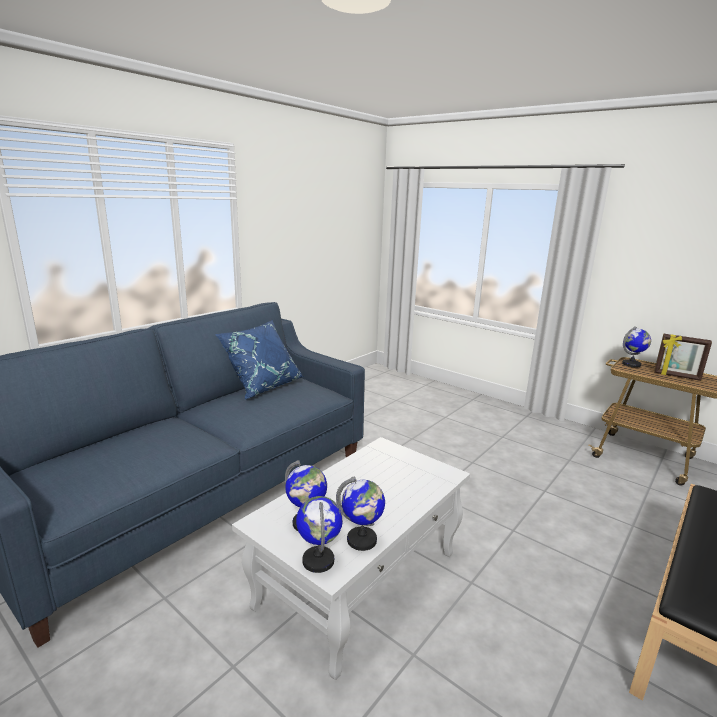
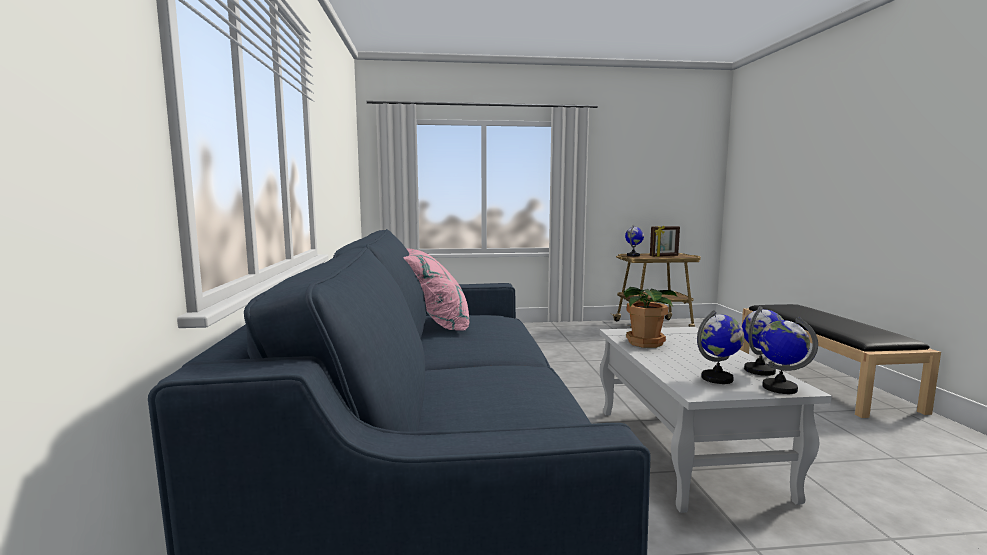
camera: 45 degrees left, 10 degrees down
blue pillow [216,320,303,400] -> pink pillow [403,248,469,331]
none -> potted plant [624,287,677,348]

